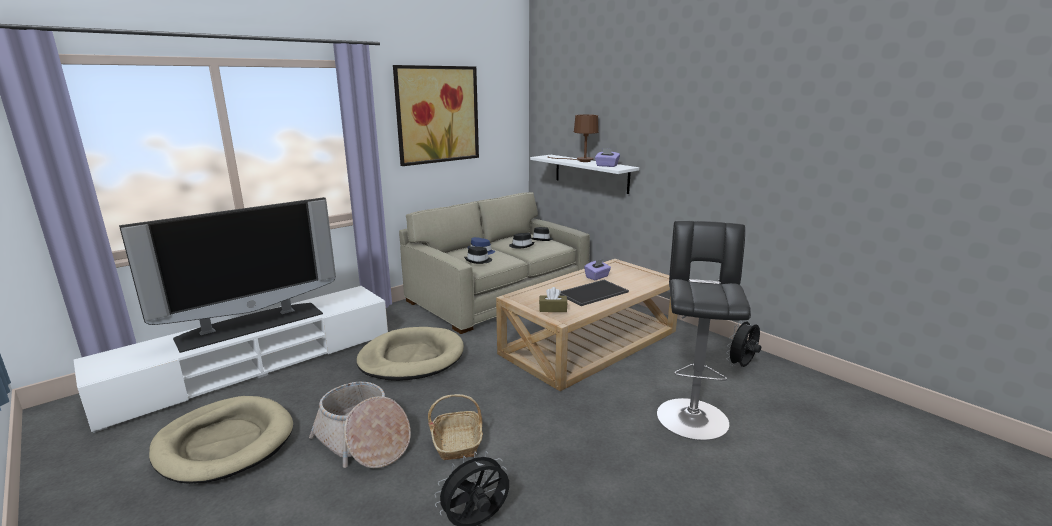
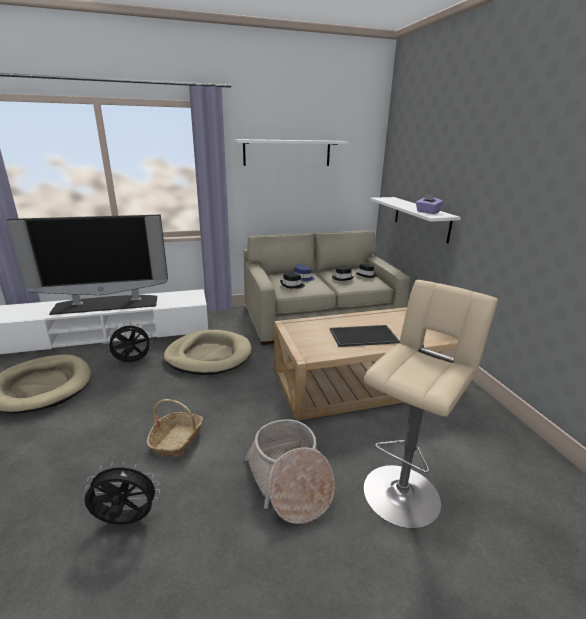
camera: 25 degrees right, 5 degrees up
basket [309,382,411,468] -> basket moved to [244,419,335,524]
picture [393,65,479,166] -> white shelf [233,139,349,166]
brown tissue box [539,287,568,312] -> none
brown table lamp [548,114,599,162] -> none
purple tissue box [584,259,611,280] -> none
black stool [657,221,751,441] -> beige stool [364,280,498,529]
black fan [726,320,761,367] -> black fan moved to [107,323,152,362]

